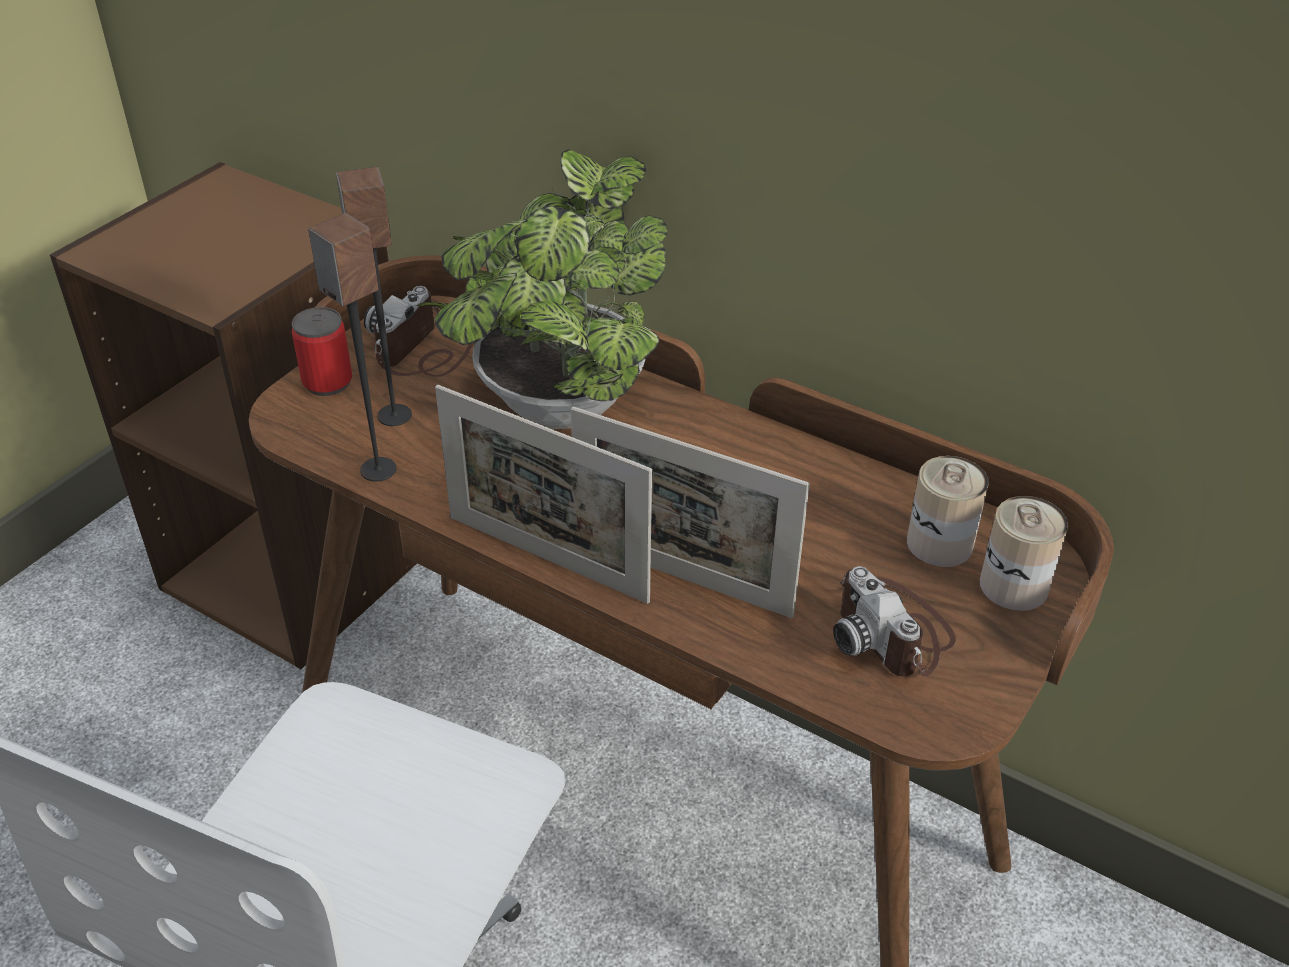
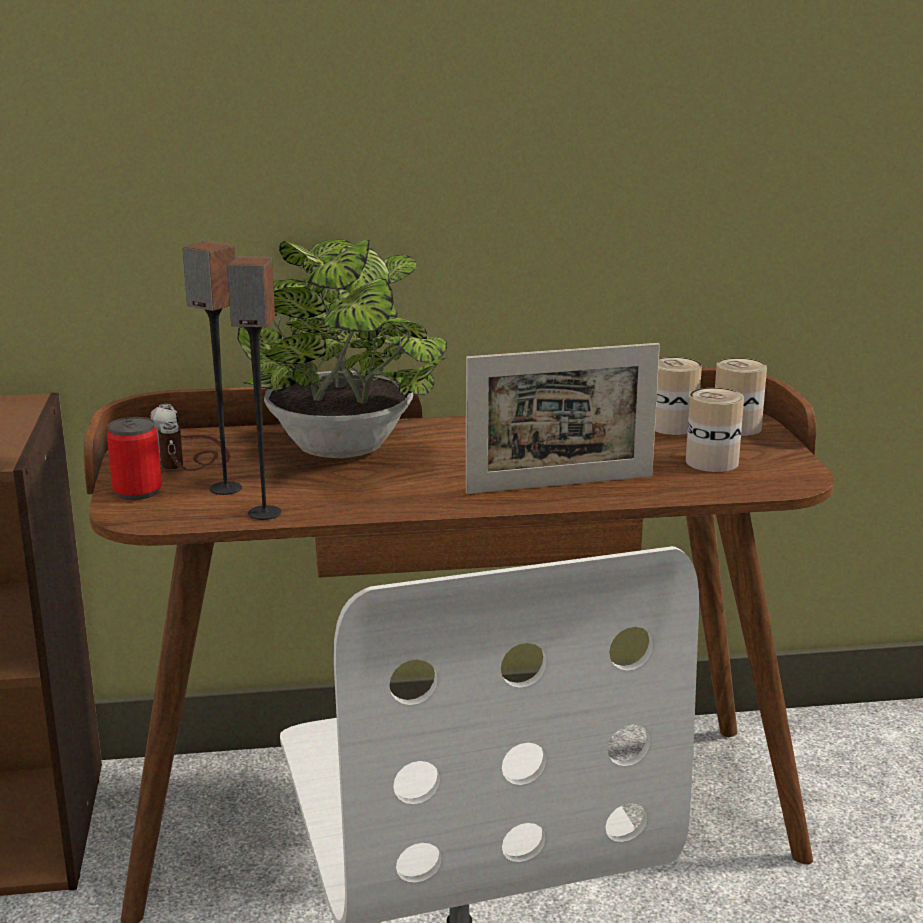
camera: 40 degrees left, 20 degrees down
picture frame [435,385,652,604] -> none
camera [833,566,956,677] -> can [686,388,744,472]

